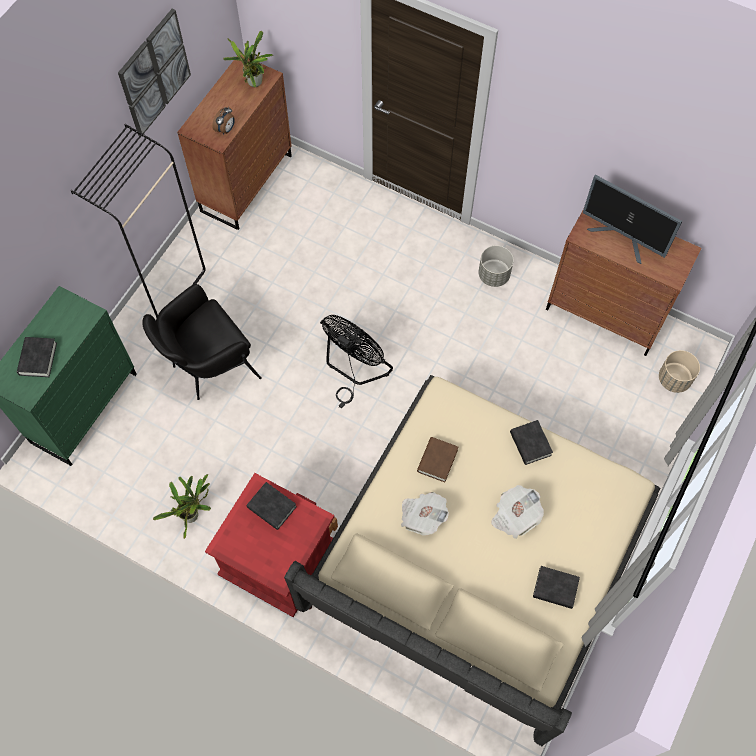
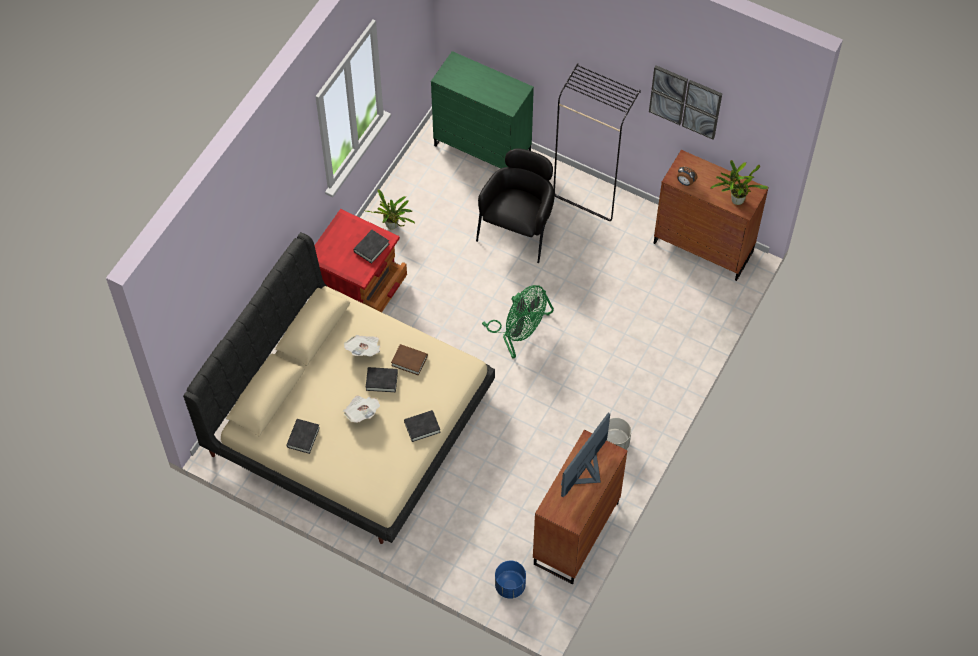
camera: 90 degrees right, 5 degrees down
black book [17,337,57,377] -> black book moved to [366,367,398,392]
black armchair [142,284,262,400] -> black armchair turned 60 degrees clockwise [476,148,555,263]
black fan [320,315,393,408] -> green fan [482,285,554,359]
beige planter [659,350,700,393] -> blue planter [495,561,526,599]

